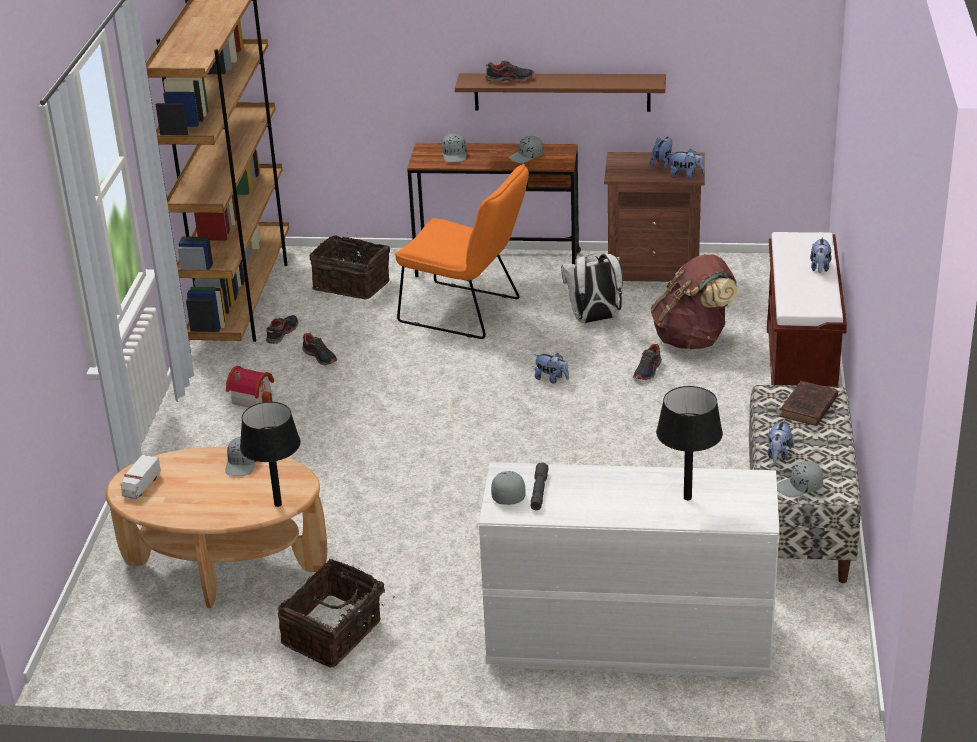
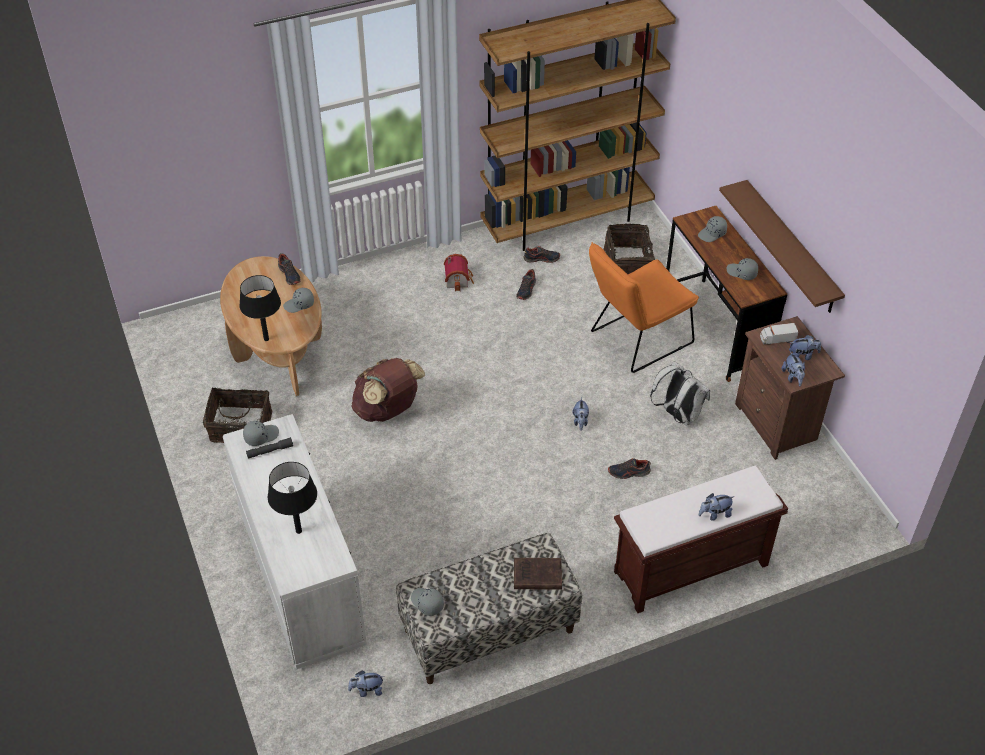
camera: 60 degrees right, 15 degrees up
toy truck [120,455,161,499] -> toy truck moved to [760,323,799,345]
orange chair [395,164,529,339] -> orange chair turned 60 degrees clockwise [589,242,699,373]
shoe [485,61,534,82] -> shoe moved to [278,253,301,285]
brown backpack [651,254,738,349] -> brown backpack moved to [351,358,425,422]
plush toy [768,419,793,462] -> plush toy moved to [348,671,384,697]

